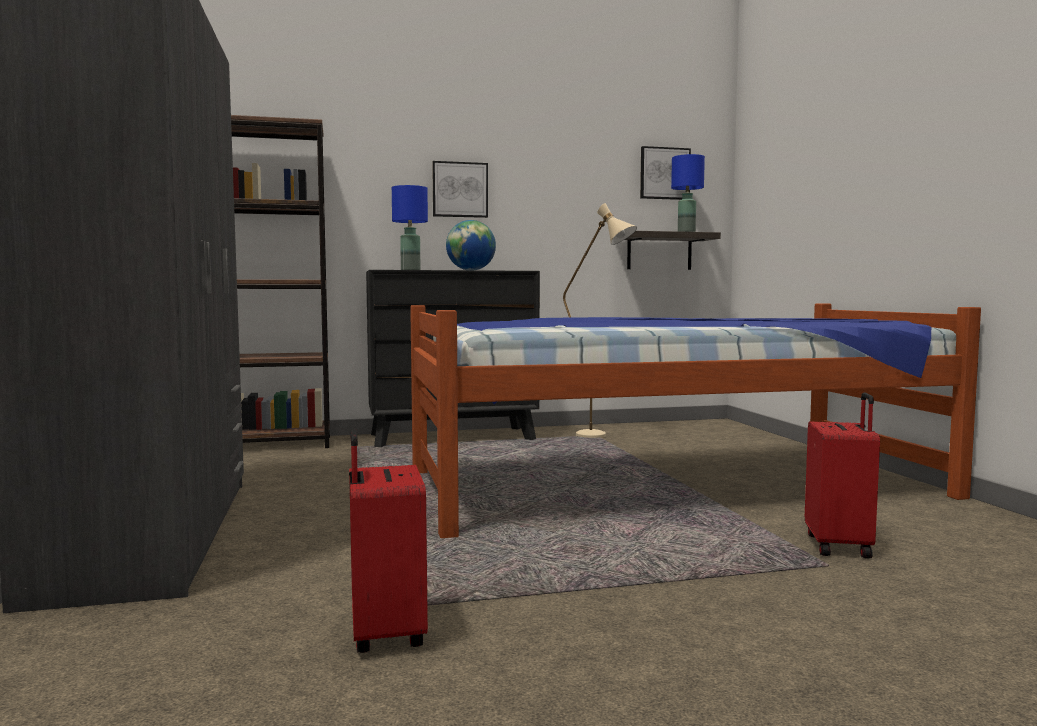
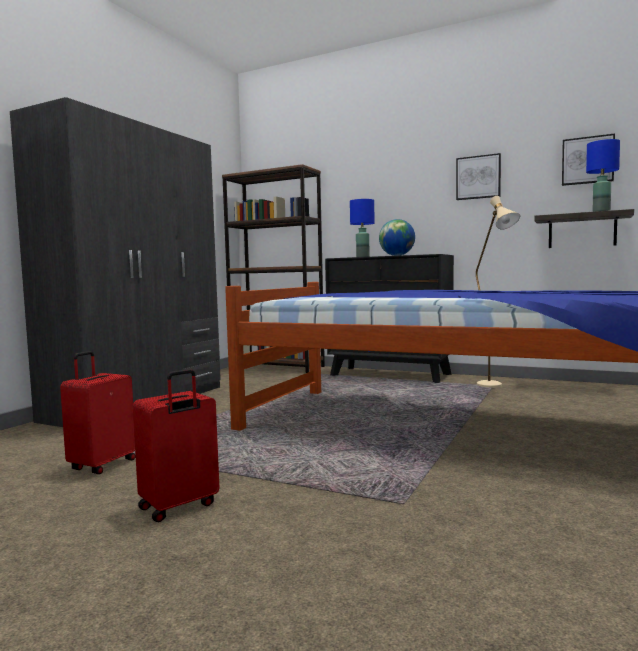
camera: 40 degrees right, 0 degrees up
picture [432,161,488,218] -> picture moved to [456,153,501,200]
red suitcase [805,393,880,558] -> red suitcase moved to [133,369,219,522]

